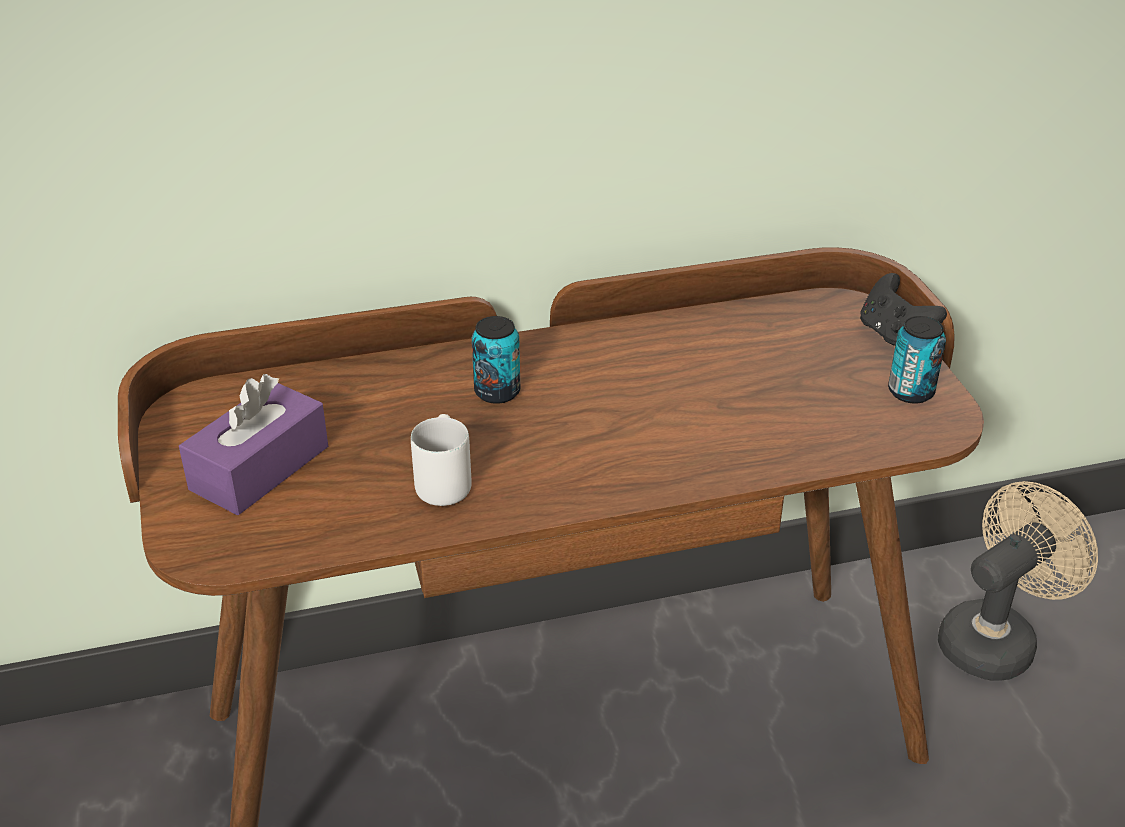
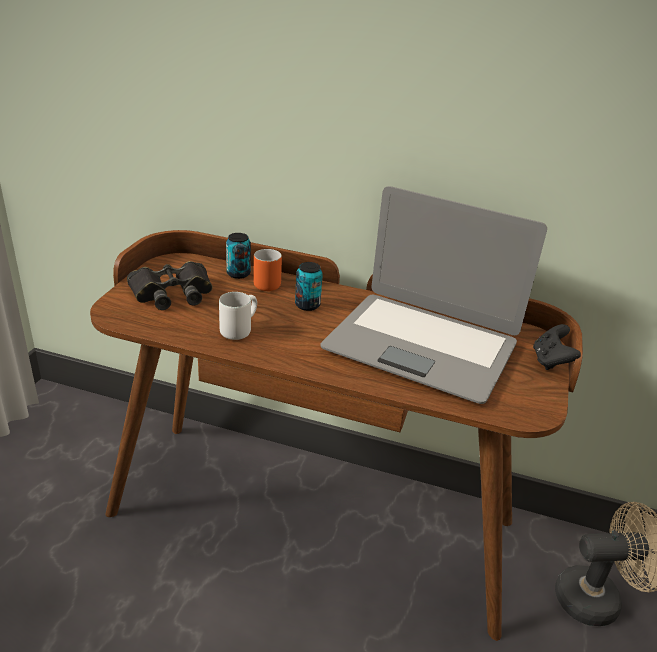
camera: 30 degrees right, 5 degrees down
purple tissue box [179,374,328,515] -> black binoculars [127,261,212,310]
can [888,316,946,404] -> can moved to [226,233,251,279]
none -> orange mug [254,249,282,291]
none -> laptop [321,186,547,404]

